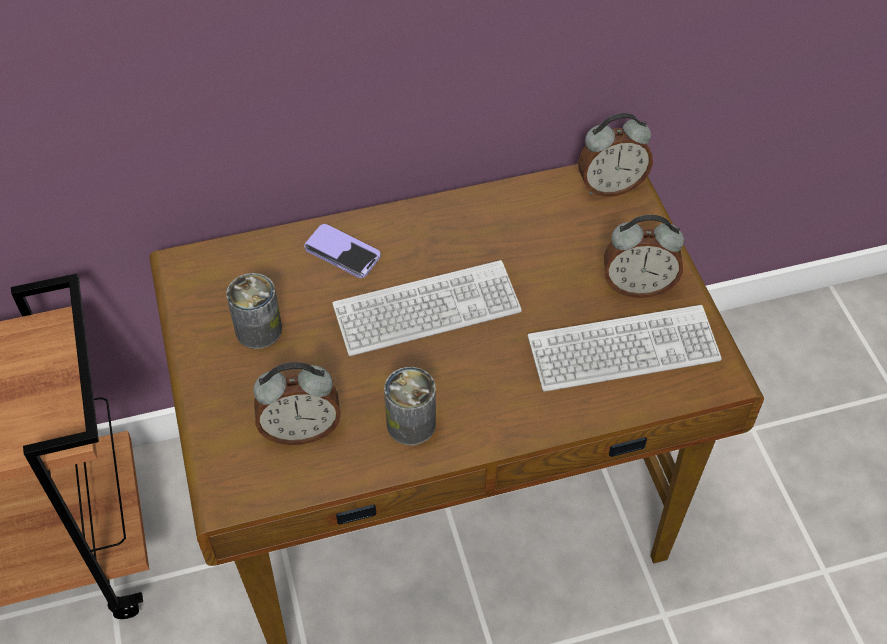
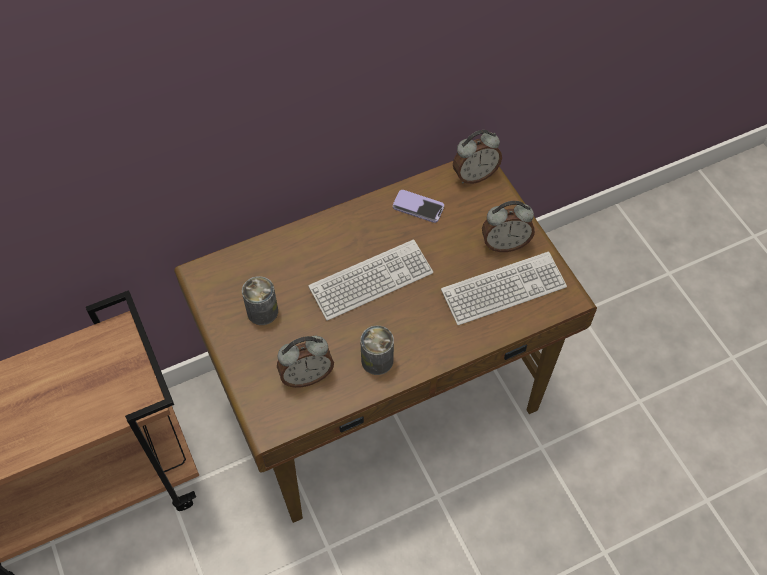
camera: 10 degrees left, 5 degrees up
phone [304,224,381,278] -> phone moved to [393,190,444,223]

